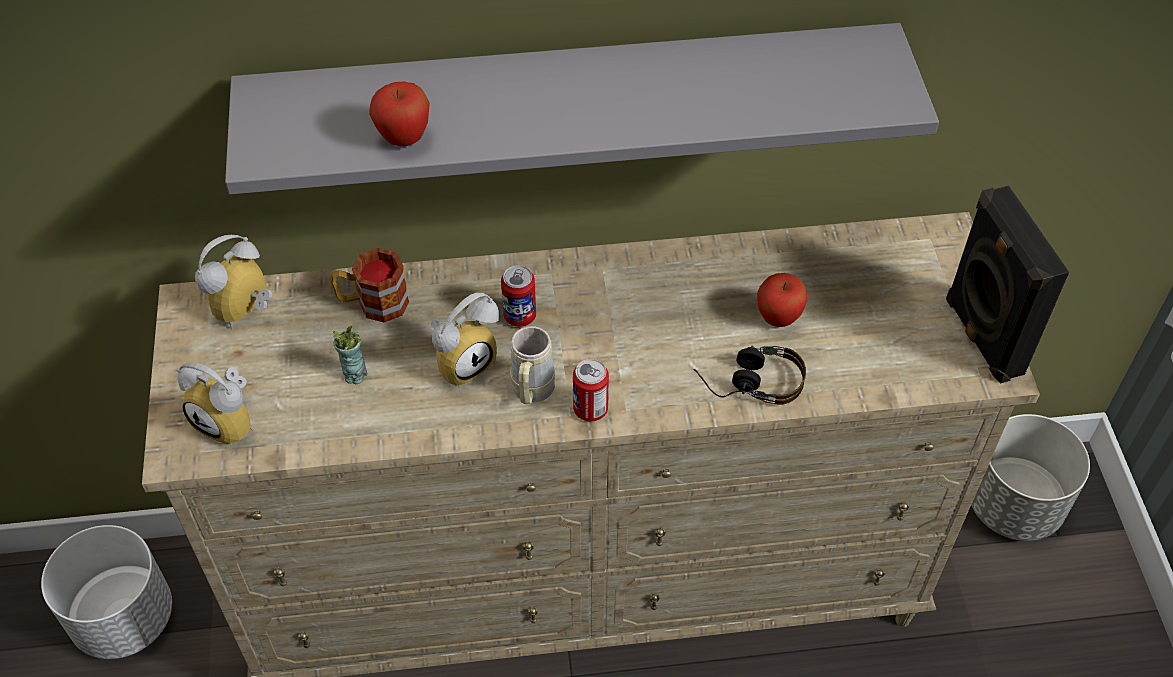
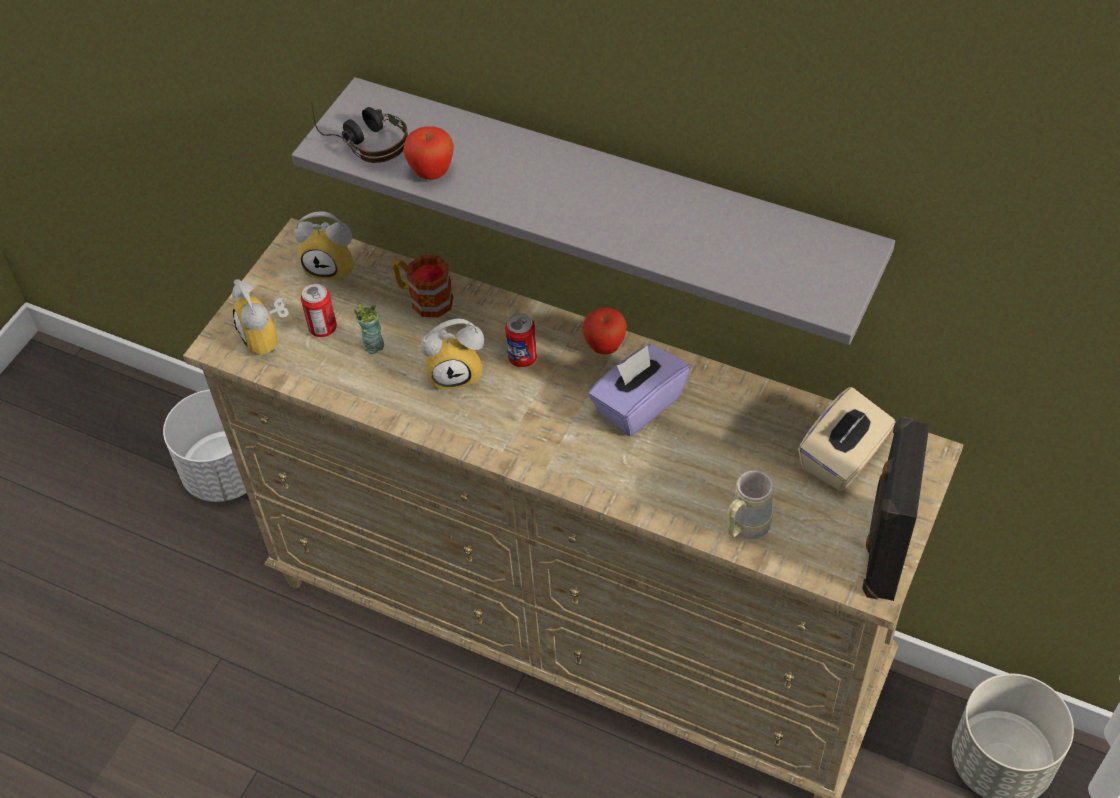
camera: 35 degrees right, 0 degrees up
alarm clock [195,235,272,330] -> alarm clock turned 150 degrees counterclockwise [294,211,354,281]
beige mug [510,326,555,404] -> beige mug moved to [726,470,774,539]
can [573,359,609,421] -> can moved to [301,284,337,337]
headphones [694,346,806,405] -> headphones moved to [311,102,408,163]
apple [757,273,807,327] -> apple moved to [582,307,627,354]
none -> purple tissue box [588,344,690,436]
none -> beige tissue box [798,387,895,491]

